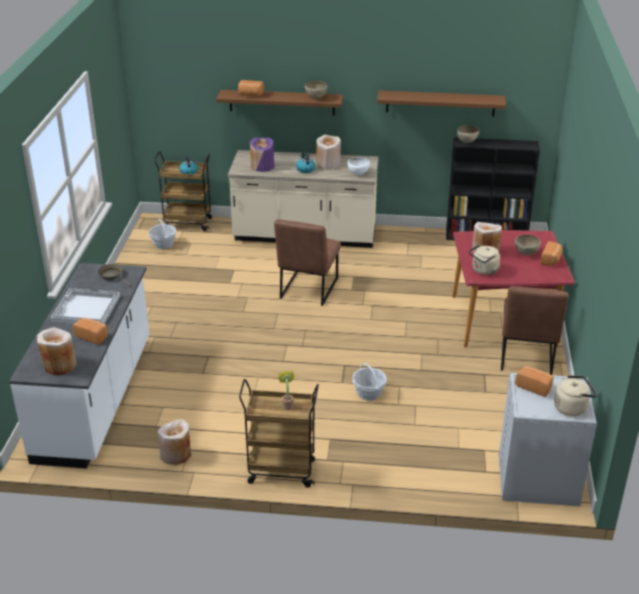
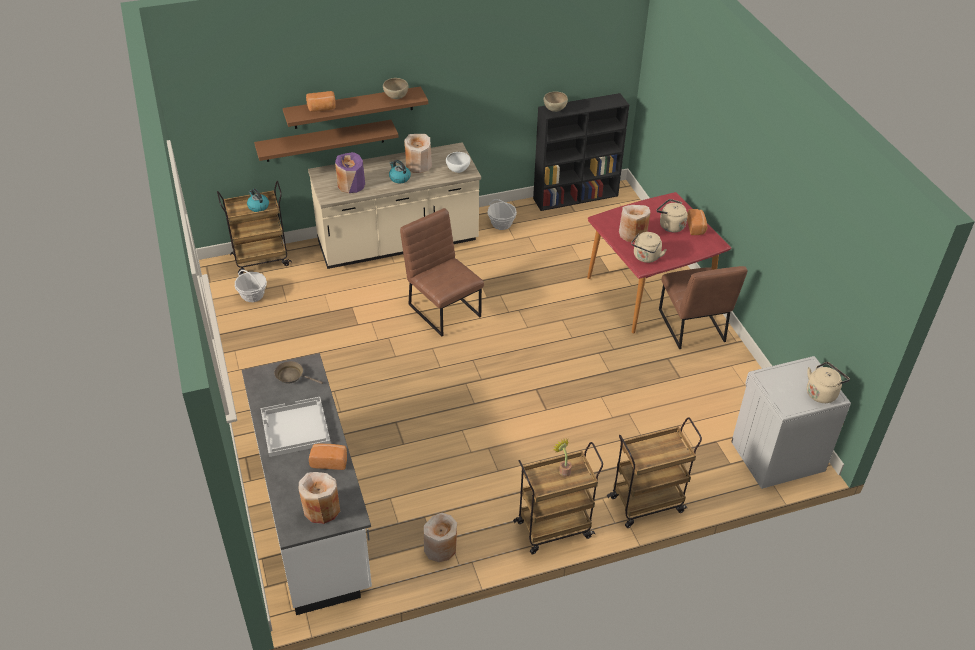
camera: 25 degrees left, 10 degrees up
brown chair [274,219,341,306] -> brown chair turned 150 degrees clockwise [400,208,484,337]
basket [352,363,387,400] -> basket moved to [488,199,517,230]
brown shelf [377,90,506,117] -> brown shelf moved to [254,120,398,162]
brown bowl [515,234,541,255] -> beige kettle [657,199,688,232]
bread [515,366,554,397] -> none
none -> brown cart [607,418,702,528]

